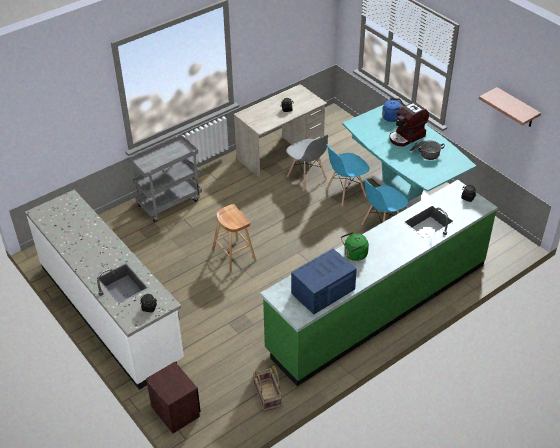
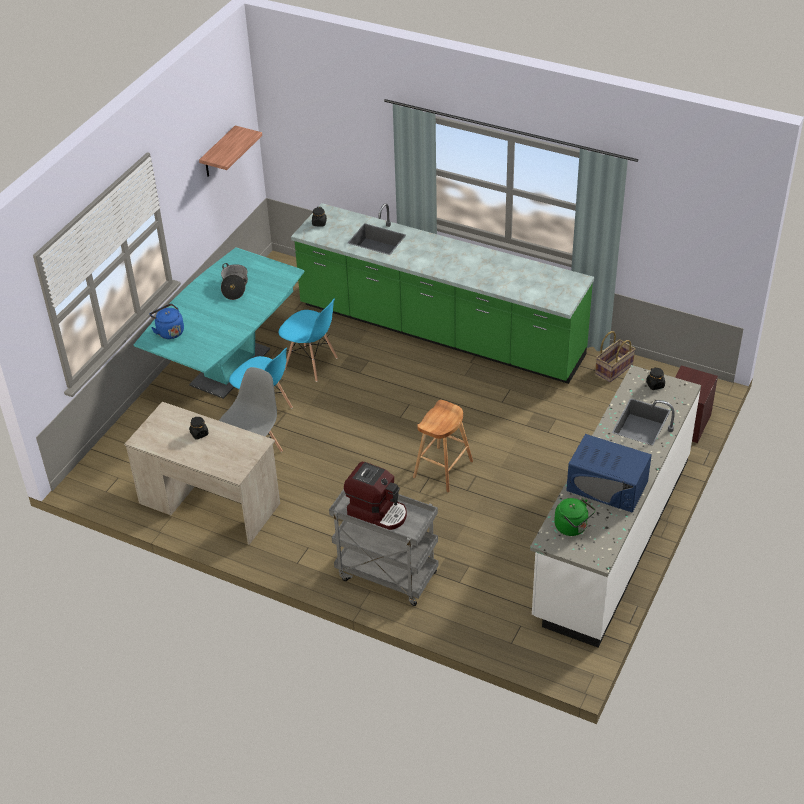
camera: 115 degrees left, 0 degrees up
blue microwave [291,249,357,314] -> blue microwave moved to [566,434,652,513]
green kettle [341,232,369,261] -> green kettle moved to [554,498,595,536]
coffee machine [389,102,429,146] -> coffee machine moved to [344,462,407,530]

